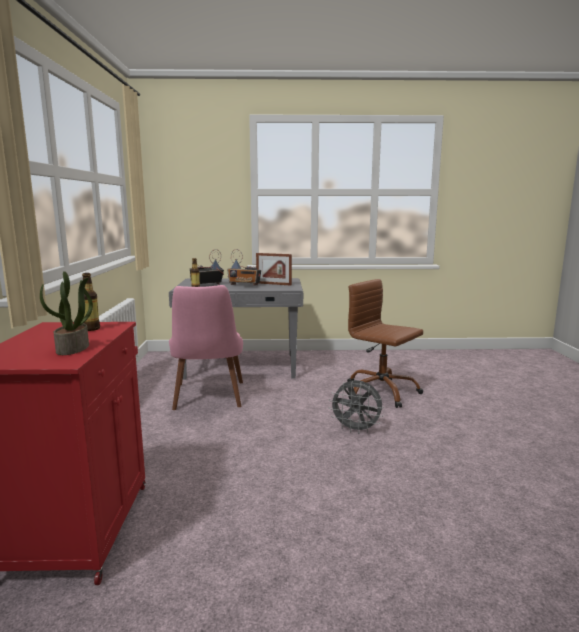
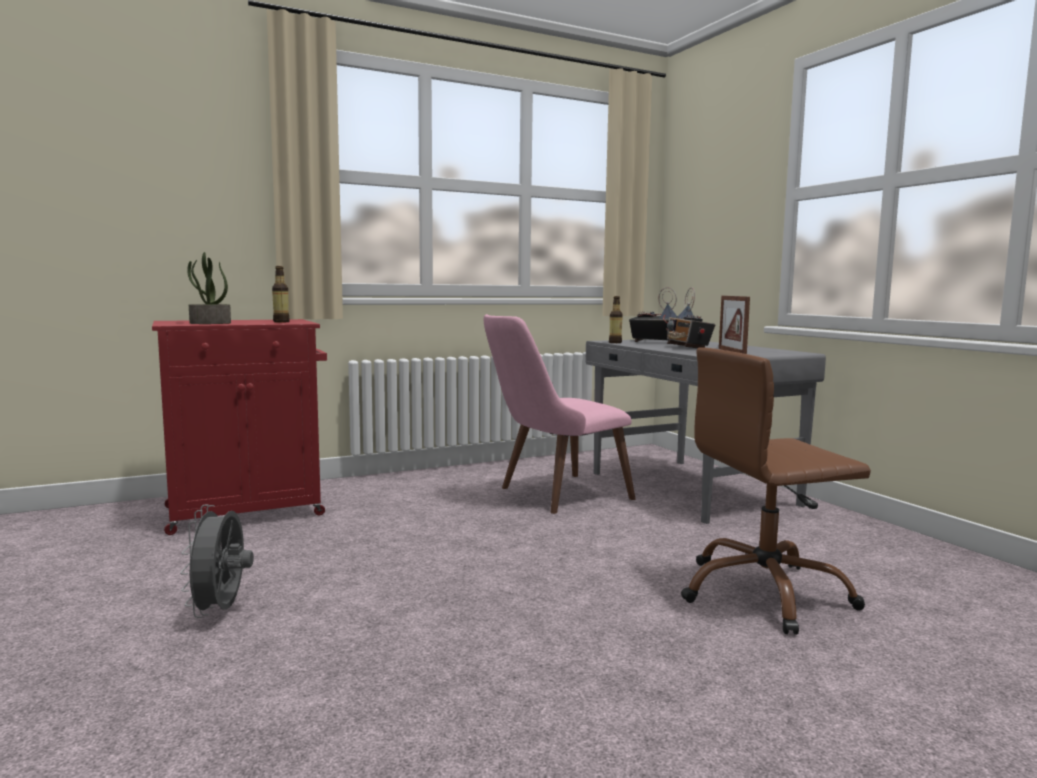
camera: 65 degrees right, 5 degrees down
grey fan [329,380,384,434] -> grey fan moved to [180,505,254,618]
brown office chair [347,279,423,408] -> brown office chair turned 120 degrees counterclockwise [681,347,871,635]

